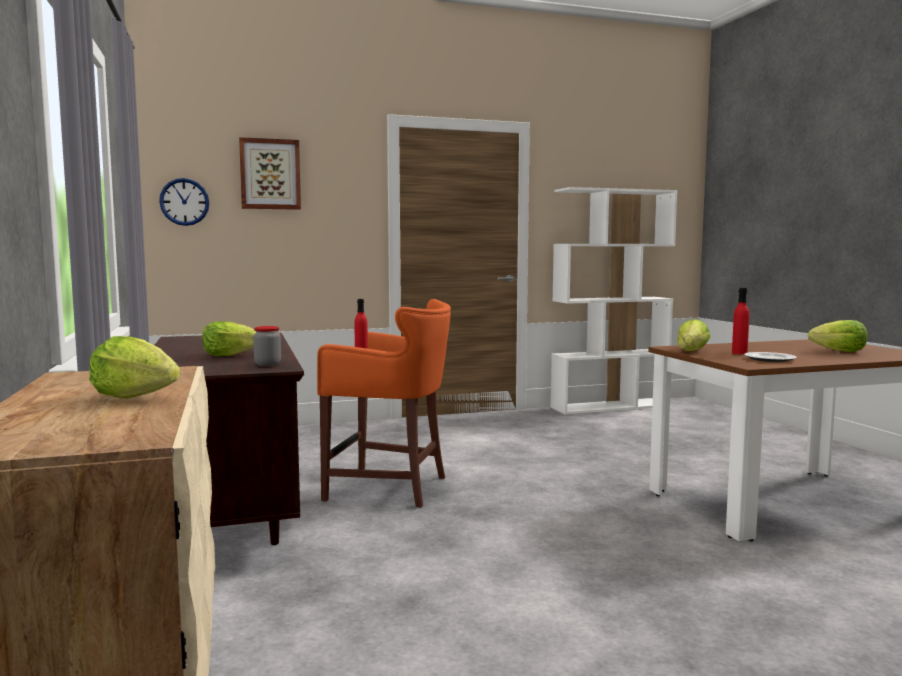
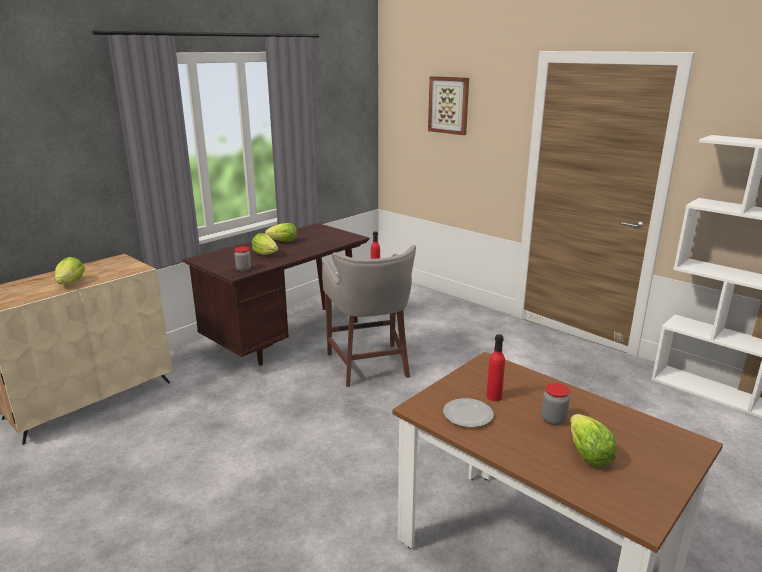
camera: 60 degrees right, 15 degrees up
wall clock [159,178,209,226] -> none
orange stool [317,299,451,508] -> grey stool [322,245,416,387]
lettuce [677,319,710,351] -> lettuce moved to [265,223,297,242]
none -> jar [541,383,570,425]

